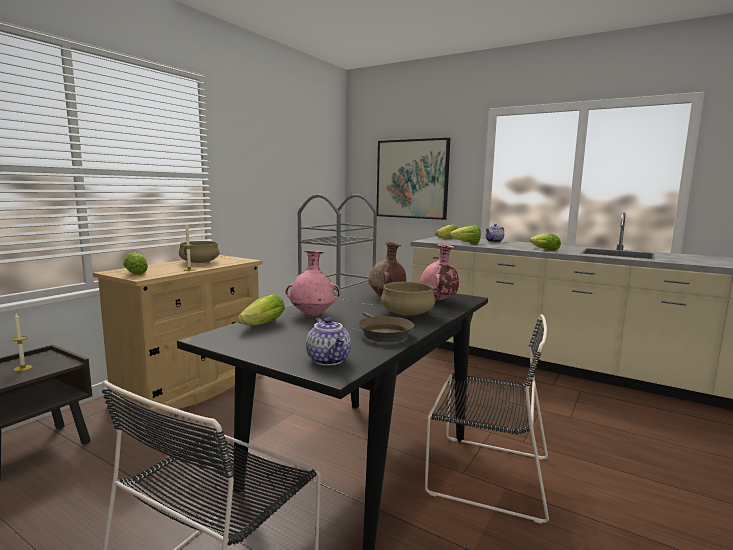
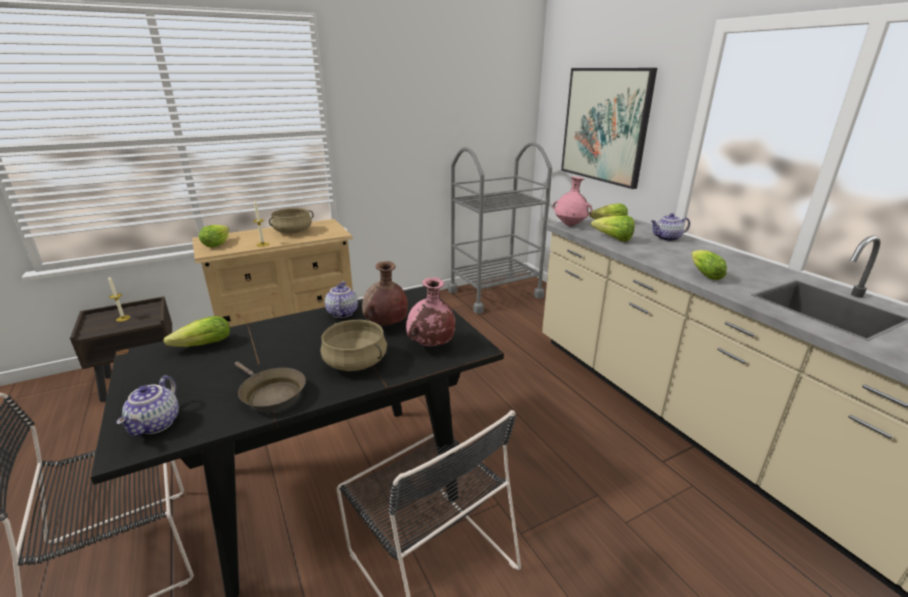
camera: 30 degrees right, 15 degrees up
pink vase [285,250,340,317] -> pink vase moved to [553,177,592,226]
brown frying pan [358,312,414,342] -> brown frying pan turned 60 degrees counterclockwise [234,362,306,412]
none -> teapot [325,281,358,318]

